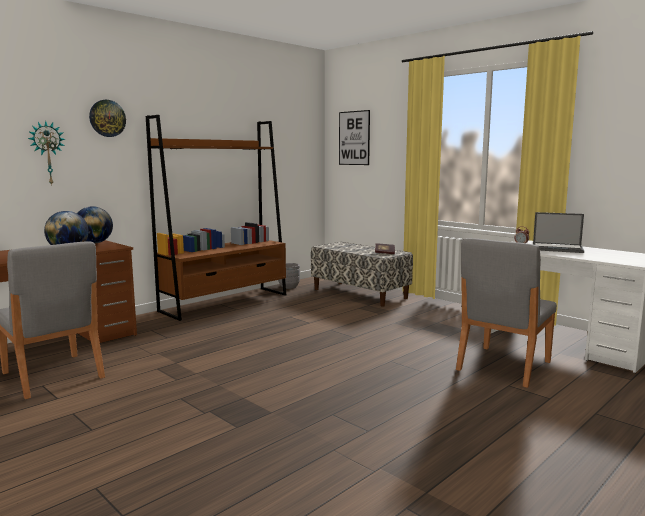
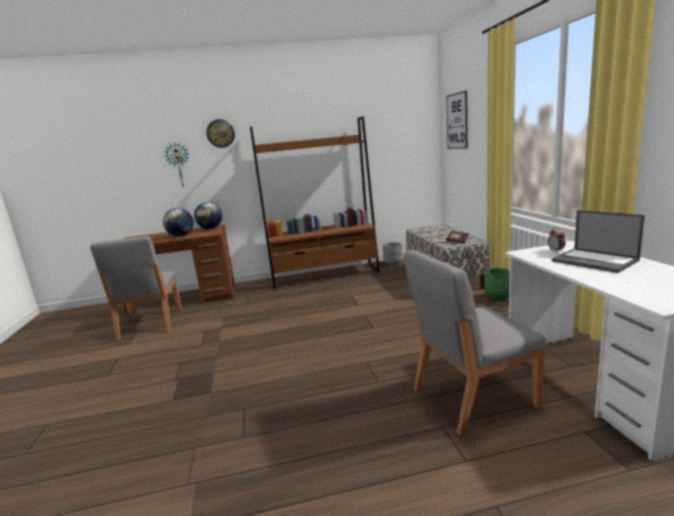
camera: 35 degrees right, 5 degrees up
none -> green planter [485,268,510,300]

